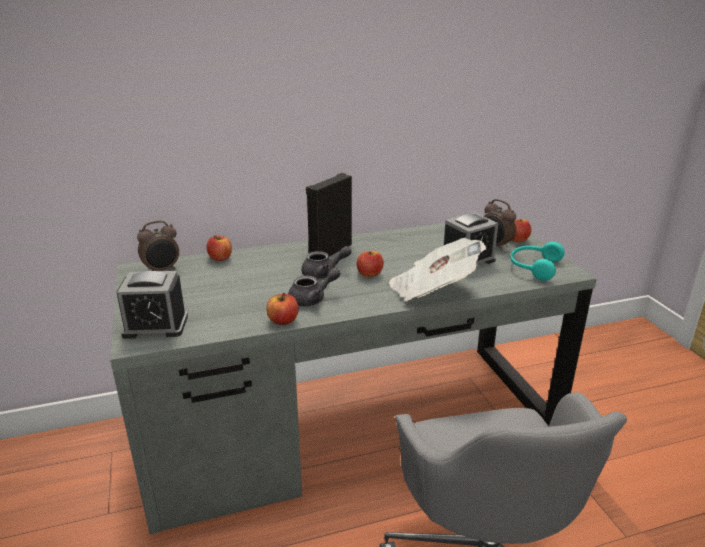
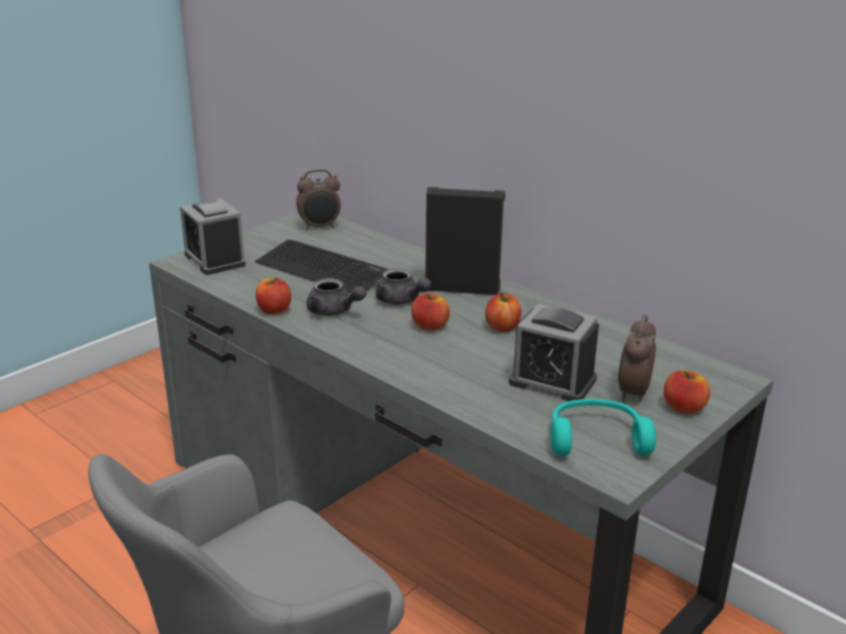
camera: 60 degrees right, 0 degrees up
alarm clock [137,220,179,271] -> alarm clock turned 45 degrees counterclockwise [296,169,341,230]
apple [207,235,232,261] -> apple moved to [485,292,521,332]
newspaper [389,238,486,301] -> none
none -> keyboard [255,240,388,294]

